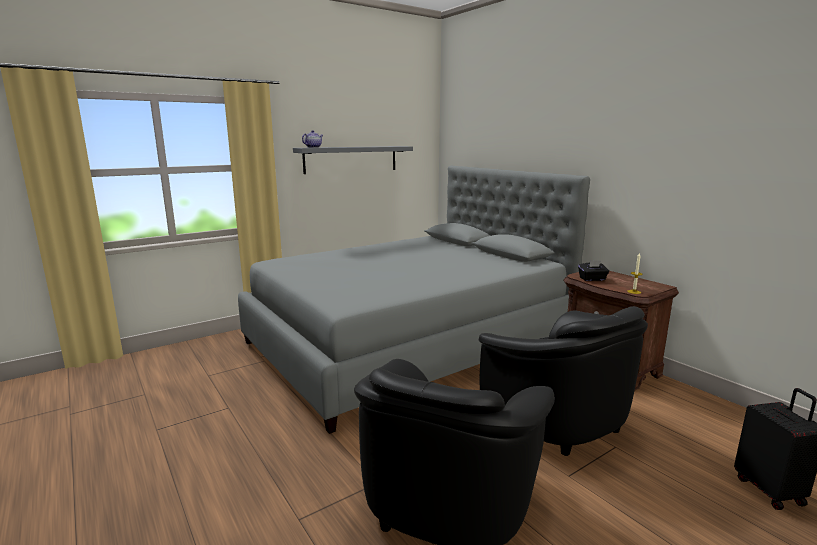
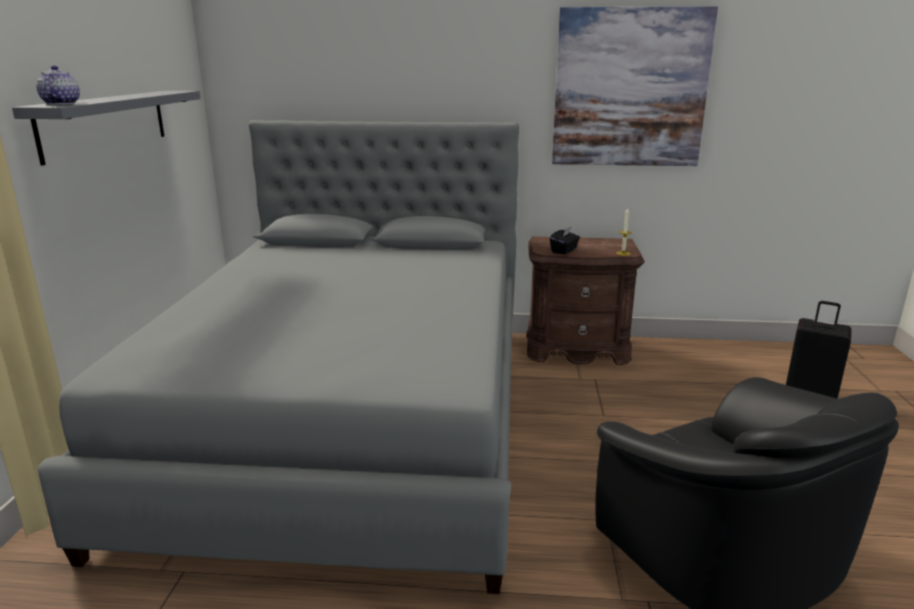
camera: 50 degrees left, 5 degrees up
black armchair [479,306,648,456] -> none
none -> picture [552,6,718,166]

